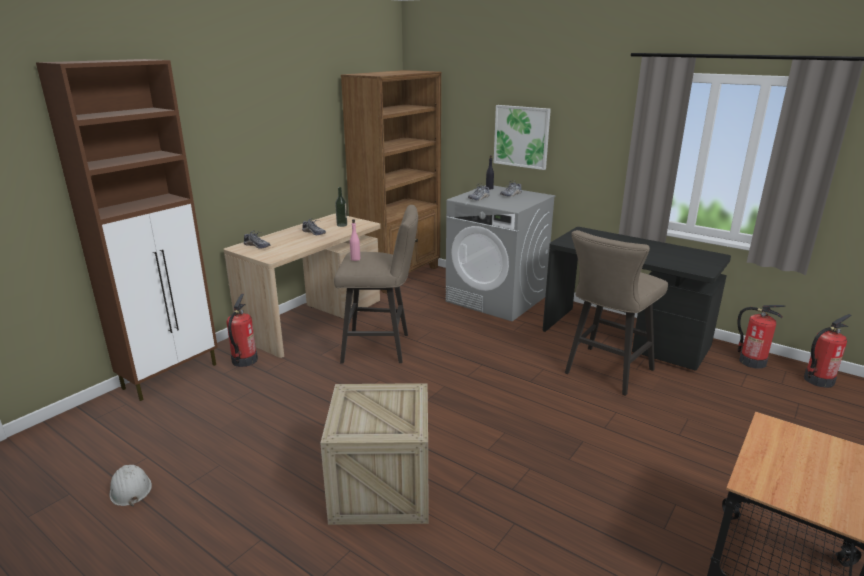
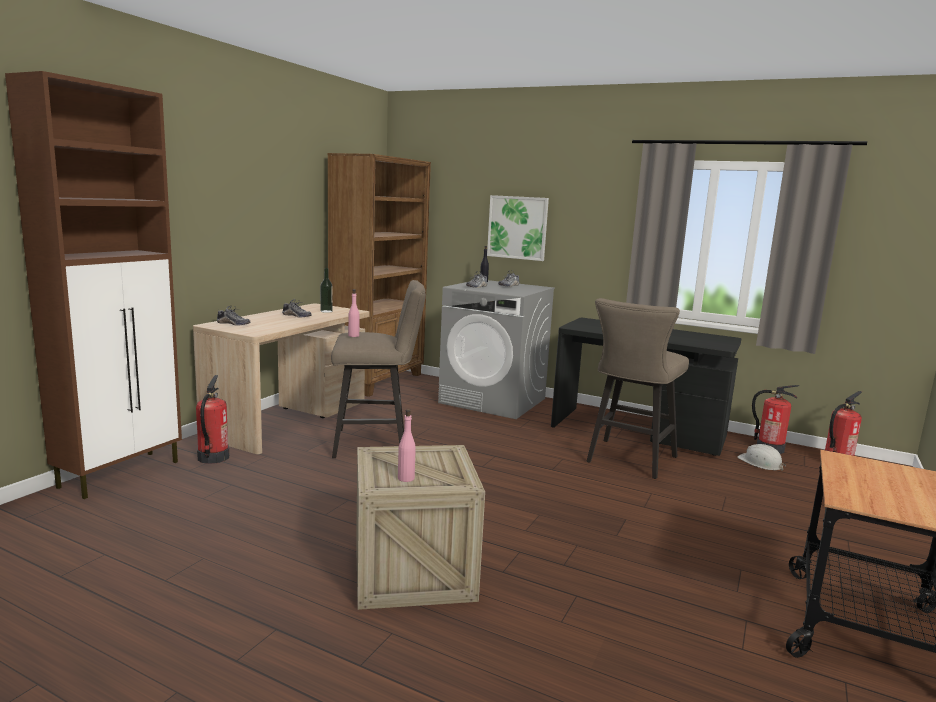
camera: 10 degrees left, 10 degrees down
white hard hat [109,465,152,506] -> white hard hat moved to [737,444,786,471]
none -> pink bottle [398,409,416,482]

